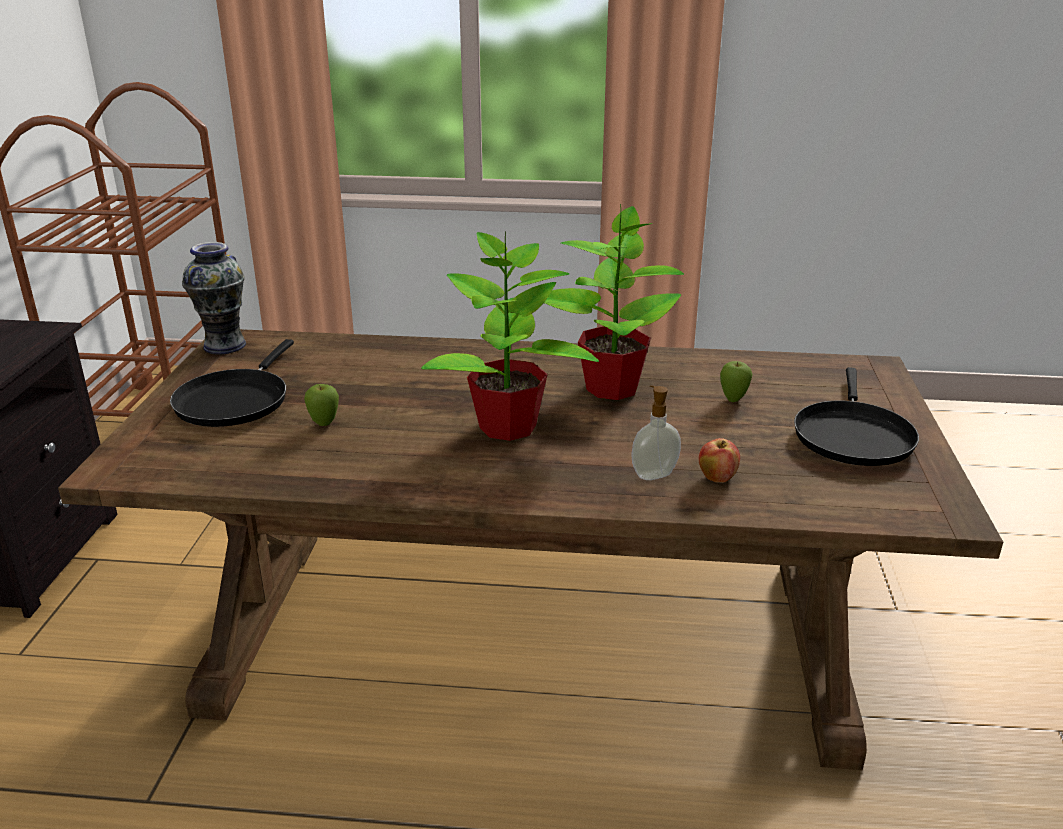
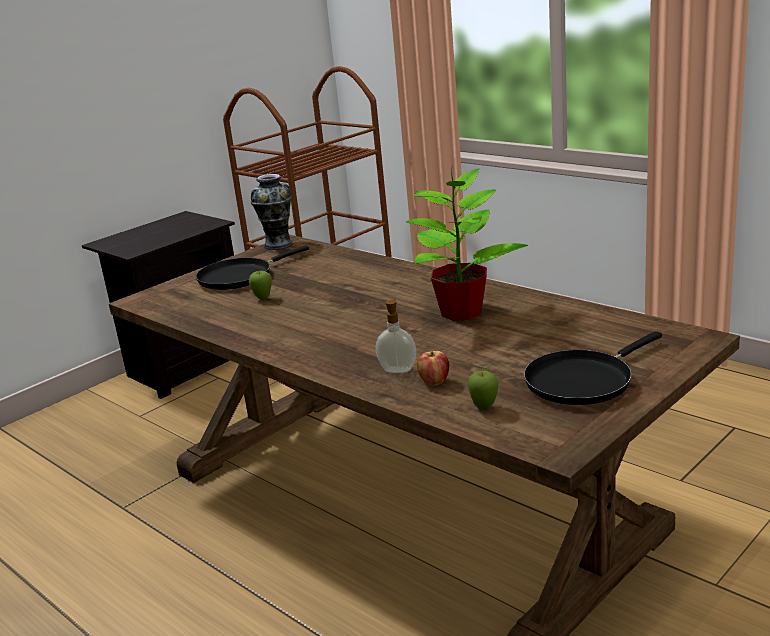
camera: 40 degrees right, 5 degrees down
potted plant [421,231,599,441] -> none
apple [720,361,752,402] -> apple moved to [468,371,498,410]

